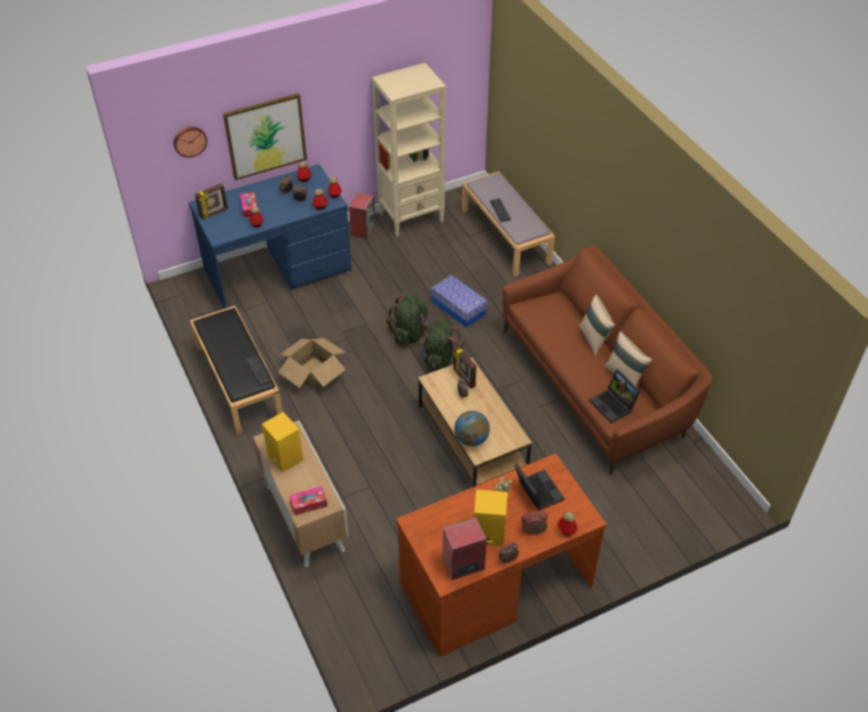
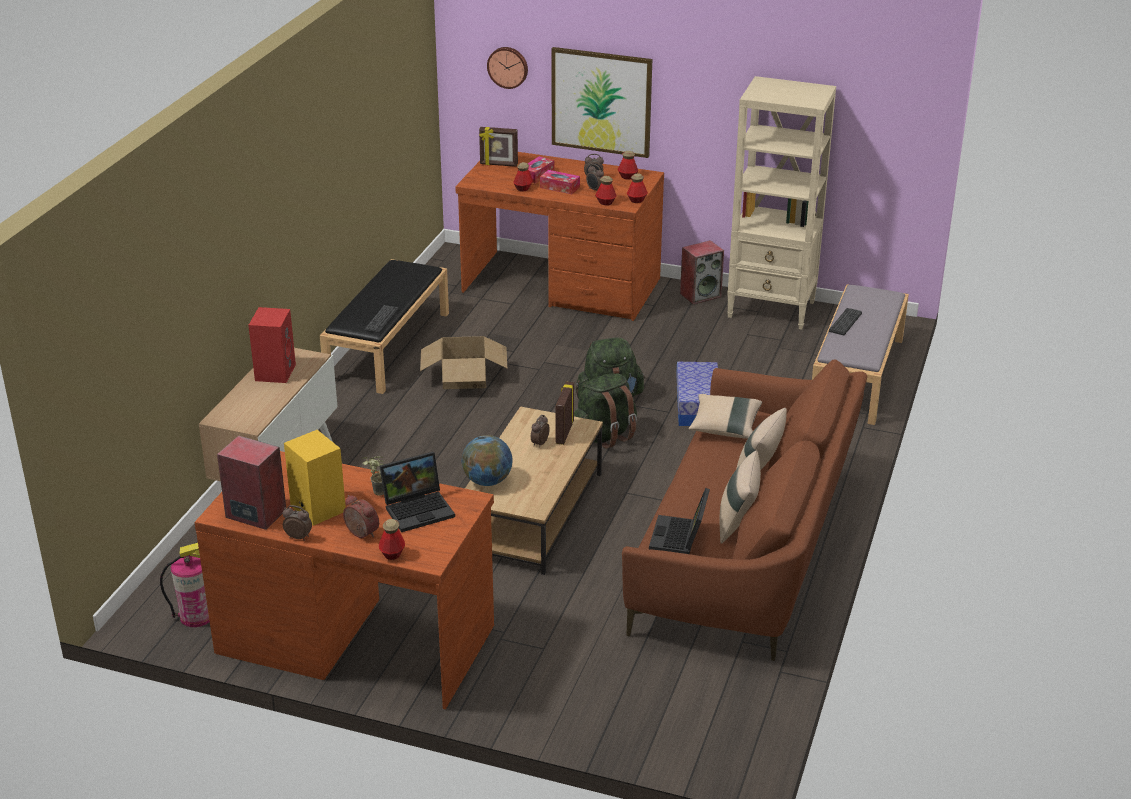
camera: 45 degrees right, 15 degrees down
blue desk [189,164,352,309] -> brown desk [455,152,664,321]
yellow speaker [262,412,303,472] -> red speaker [248,307,296,383]
tissue box [290,486,327,516] -> tissue box moved to [540,170,580,194]
laptop [514,464,565,511] -> laptop turned 45 degrees clockwise [380,452,455,532]
none -> fire extinguisher [160,543,210,627]
none -> beige pillow [689,394,762,439]

